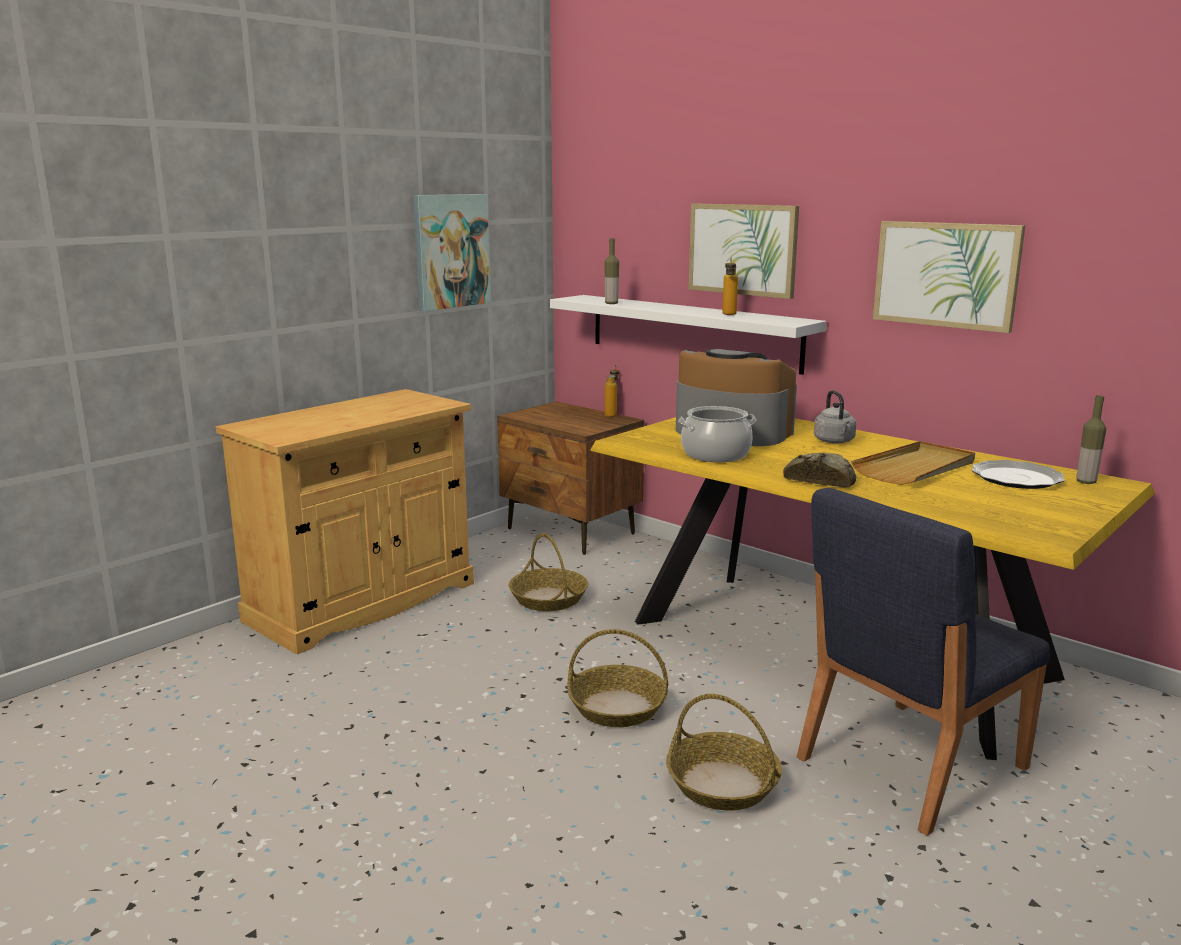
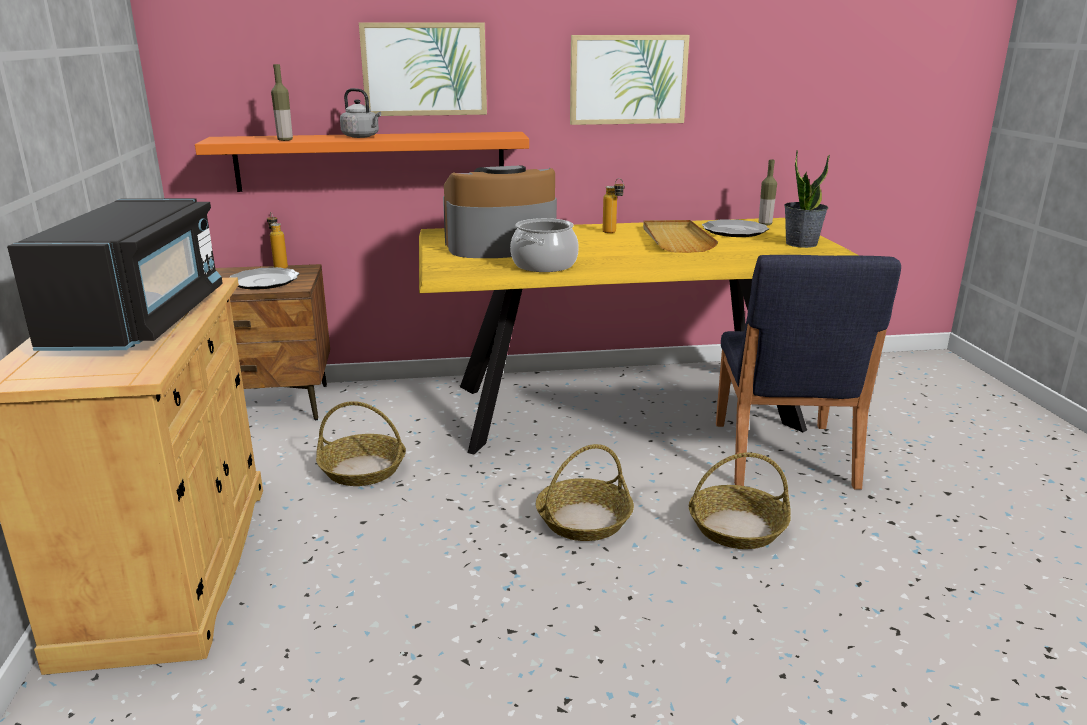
camera: 50 degrees left, 5 degrees up
picture [413,194,491,311] -> none
white shelf [550,295,826,375] -> orange shelf [195,132,529,192]
bottle [722,257,738,315] -> bottle moved to [603,178,625,233]
bread [783,453,856,487] -> none
grey kettle [814,390,856,444] -> grey kettle moved to [340,88,381,138]
none -> black microwave [7,198,223,351]
none -> plate [230,267,299,289]
none -> potted plant [784,150,830,248]

